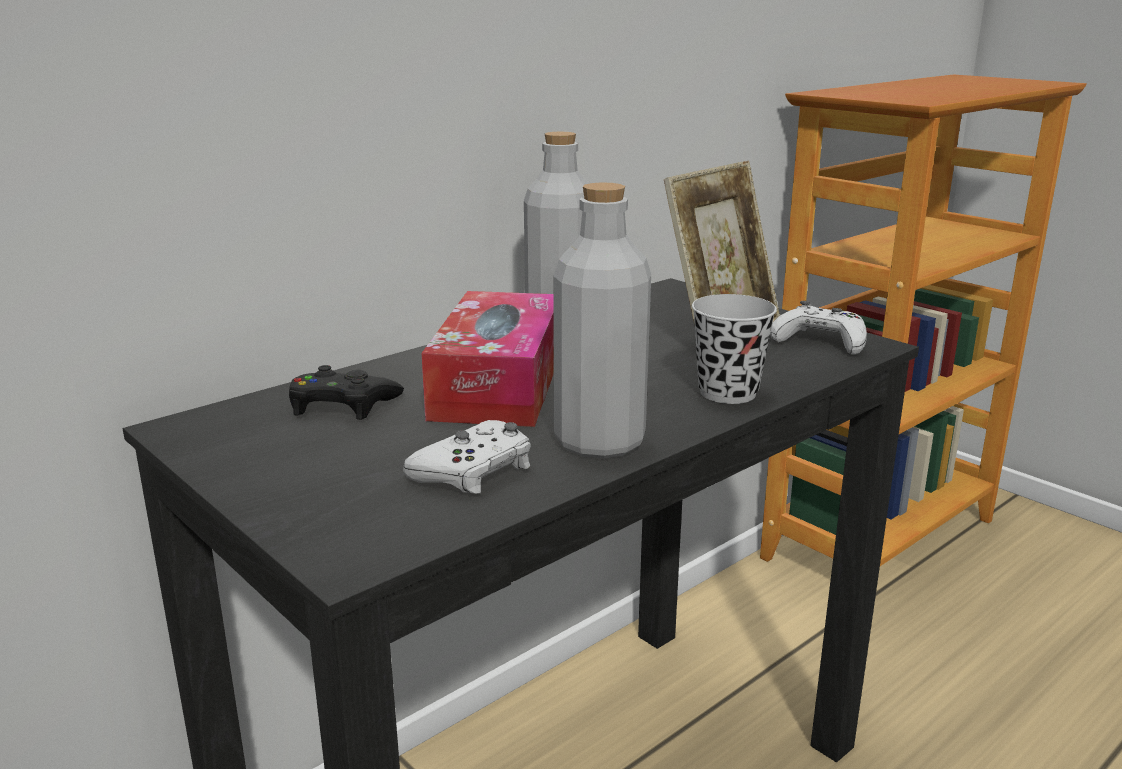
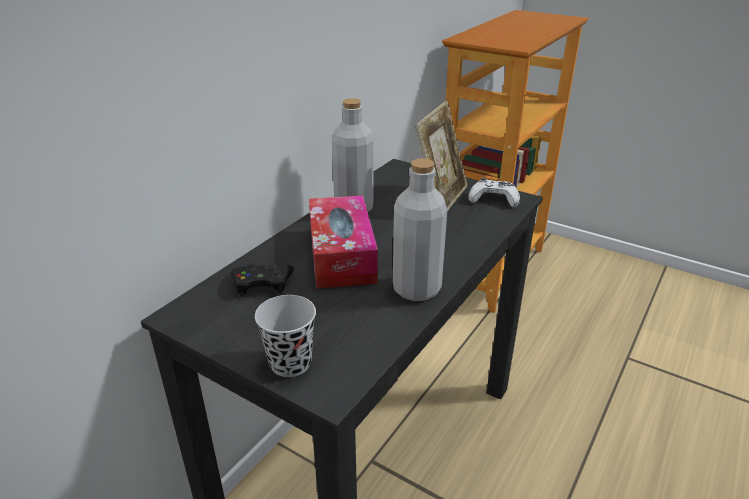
camera: 15 degrees left, 10 degrees up
white game controller [403,420,531,493] -> none
black cup [692,294,777,404] -> black cup moved to [255,295,316,377]

